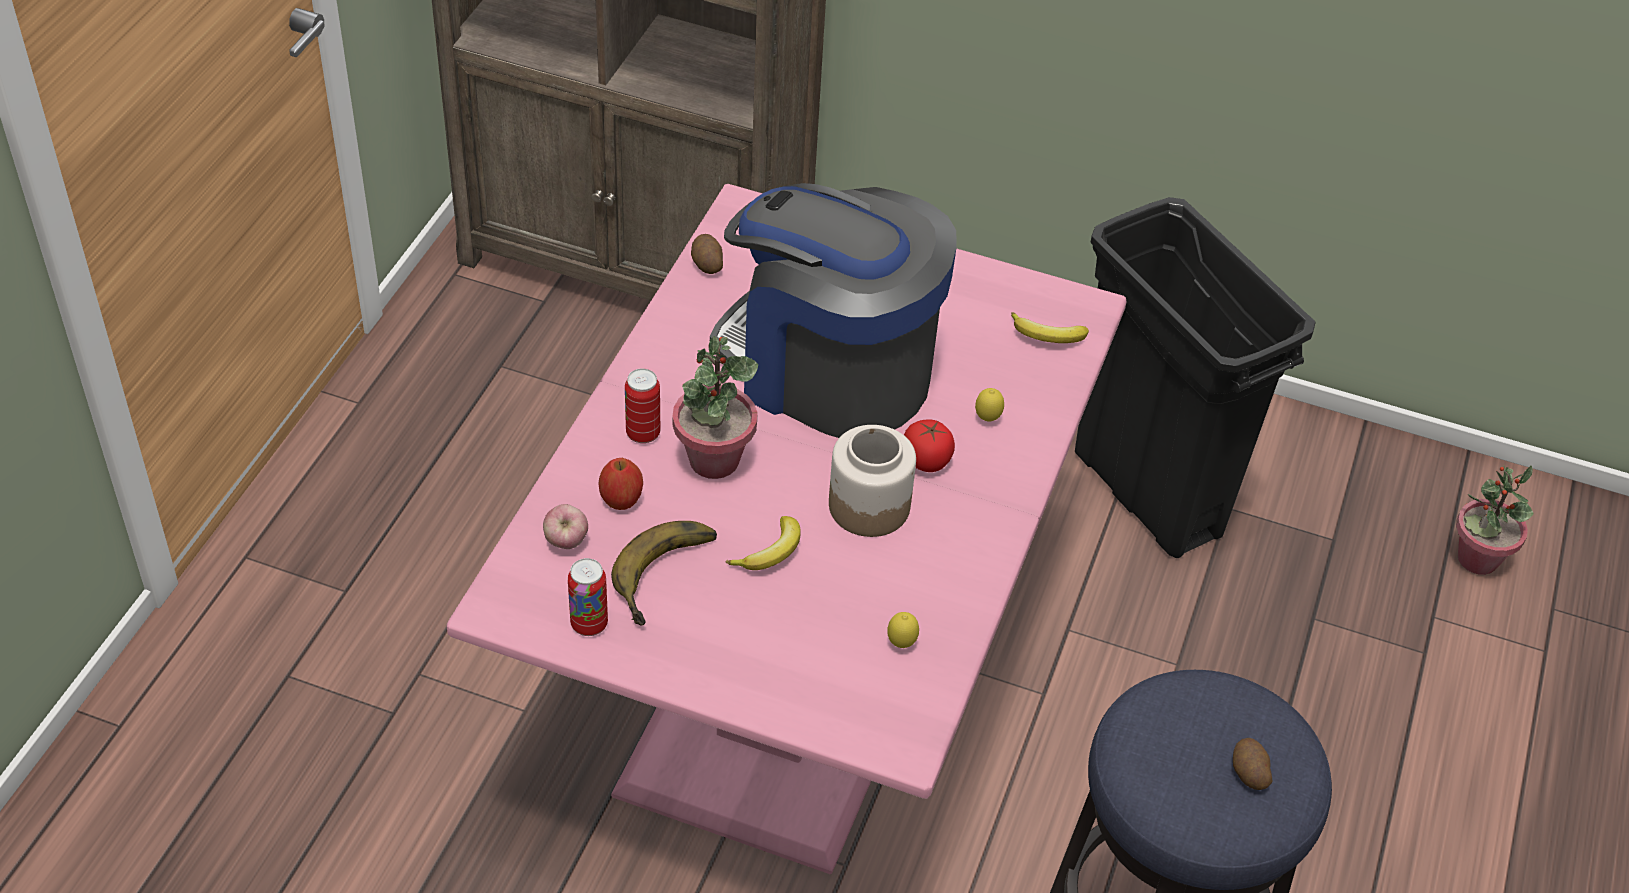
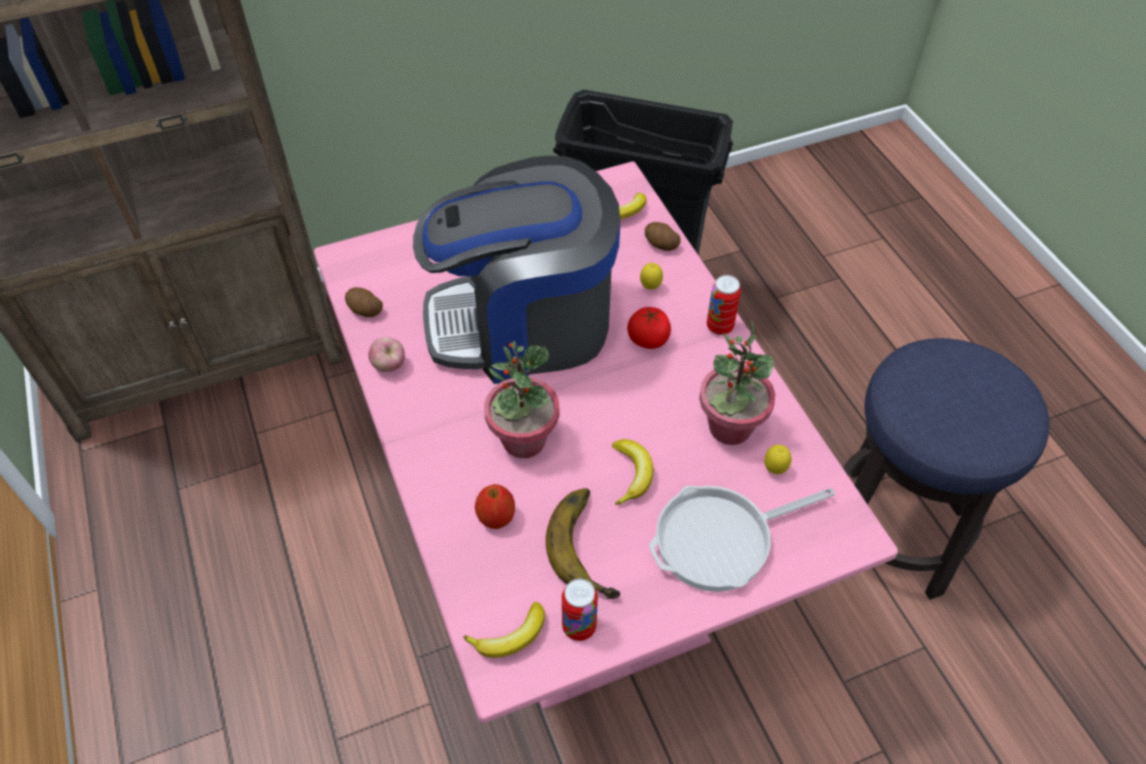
camera: 40 degrees left, 5 degrees up
apple [543,504,588,549] -> apple moved to [368,337,405,372]
can [625,368,660,443] -> can moved to [707,275,741,335]
jar [829,425,916,537] -> none
potato [1233,738,1273,790] -> potato moved to [645,222,681,251]
potted plant [1456,465,1534,575] -> potted plant moved to [699,321,775,445]
none -> banana [463,602,545,657]
none -> frying pan [649,486,835,592]

